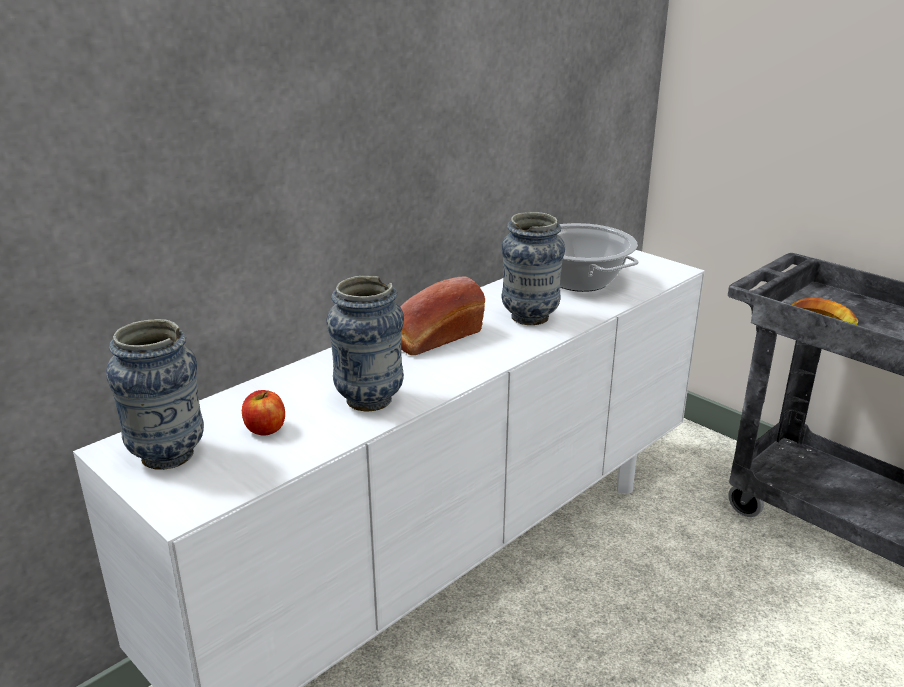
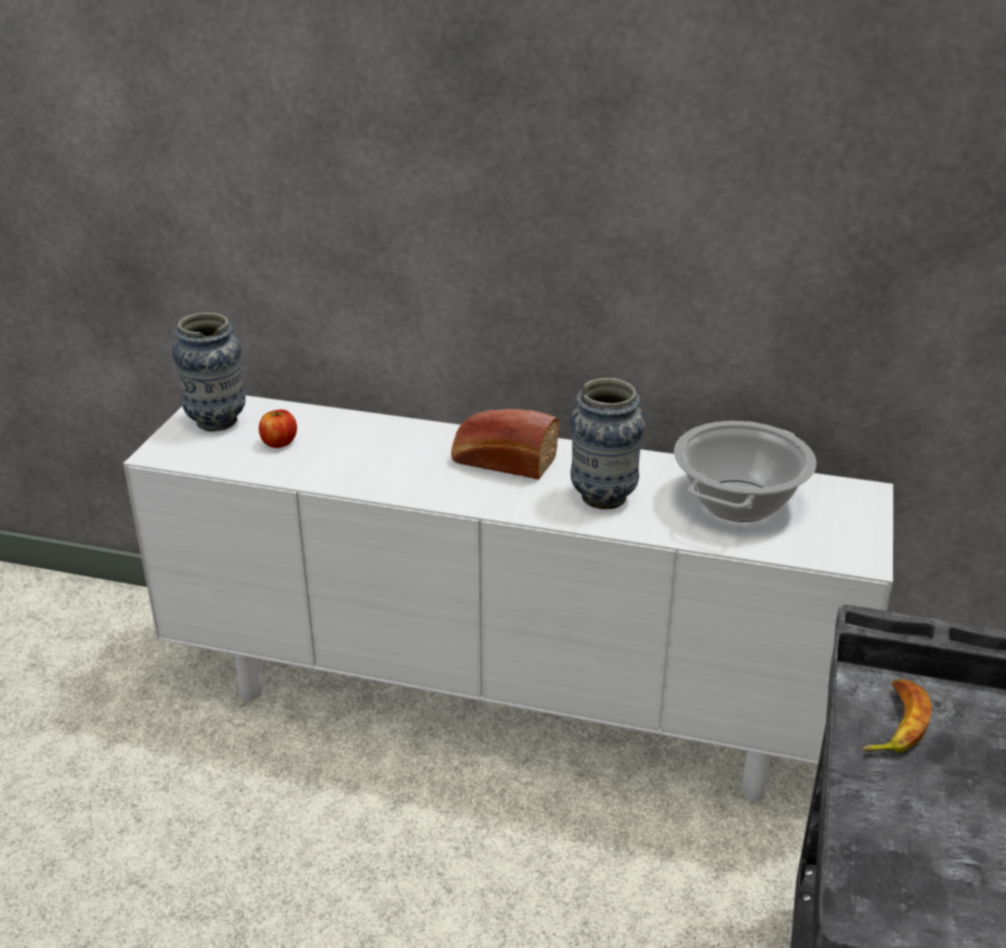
camera: 60 degrees right, 5 degrees up
vase [326,276,404,411] -> none

